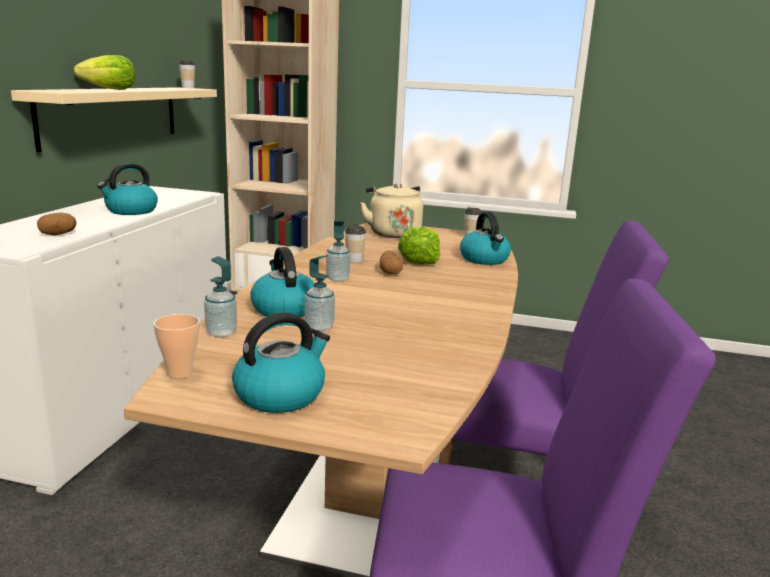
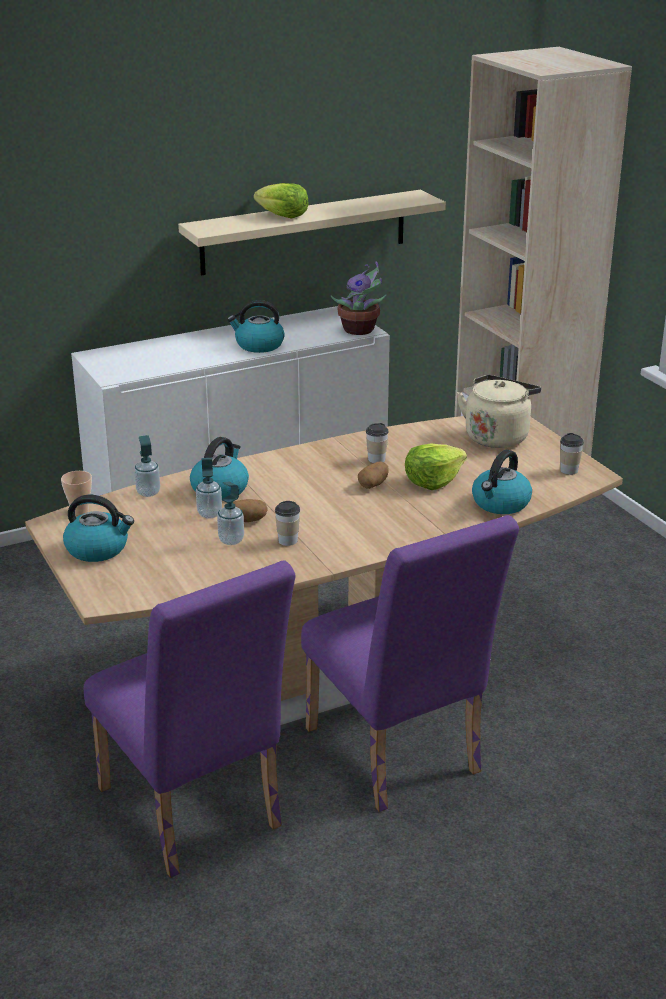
camera: 50 degrees right, 10 degrees up
potato [37,212,77,236] -> potato moved to [233,499,268,522]
cup [179,60,195,88] -> cup moved to [275,501,300,546]
soap dispenser [326,220,351,282] -> soap dispenser moved to [217,482,244,545]
none -> potted plant [331,261,386,335]

